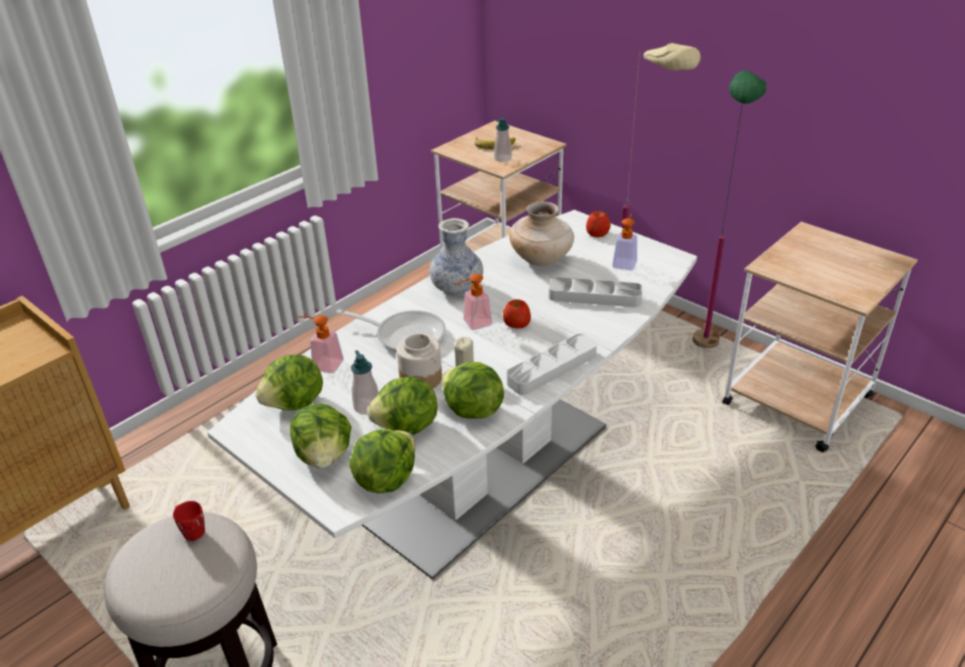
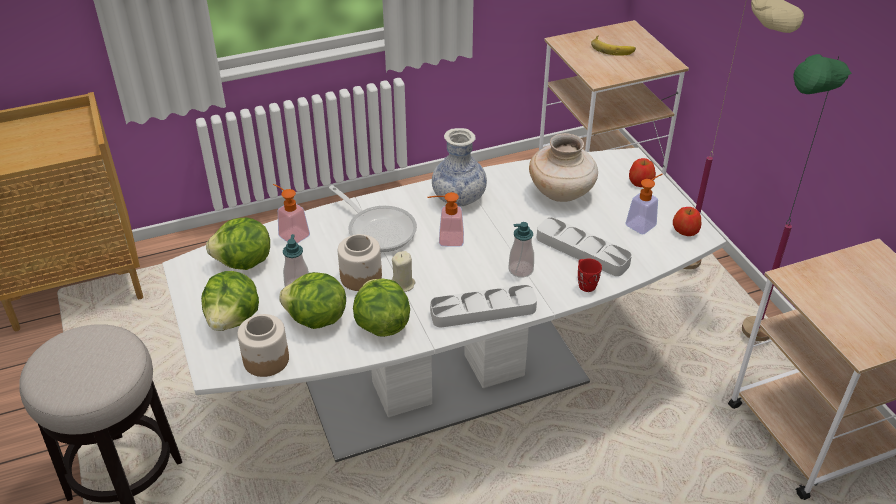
camera: 25 degrees right, 5 degrees up
red mug [173,501,205,541] -> red mug moved to [578,258,602,292]
lettuce [349,429,415,494] -> jar [237,314,289,377]
soap dispenser [494,118,512,162] -> soap dispenser moved to [508,222,534,278]
apple [503,299,531,328] -> apple moved to [673,207,701,236]

